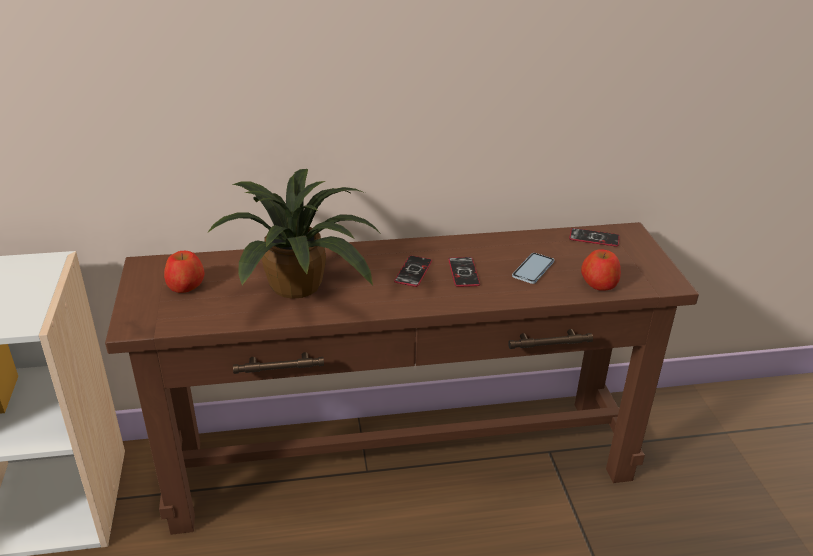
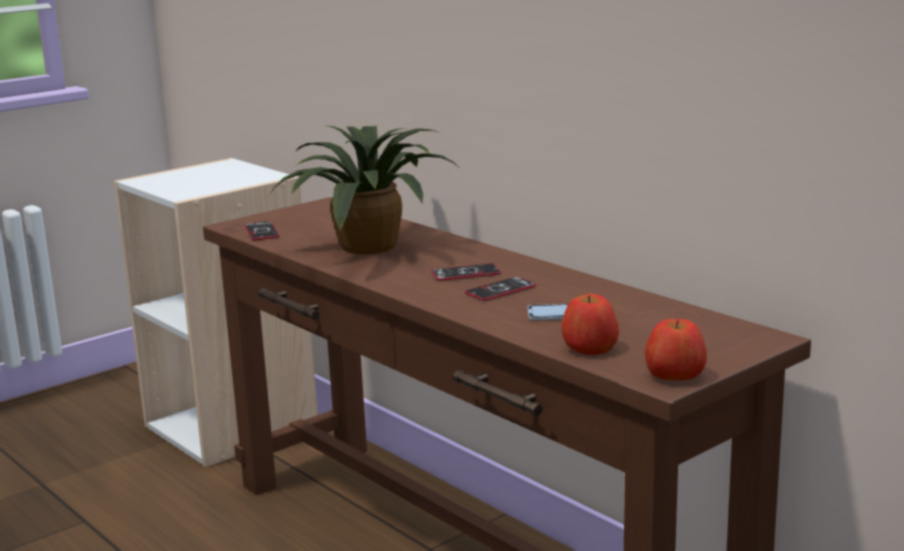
camera: 60 degrees right, 15 degrees down
apple [164,251,204,293] -> apple moved to [645,319,707,381]
phone [569,228,620,247] -> phone moved to [244,221,279,240]

